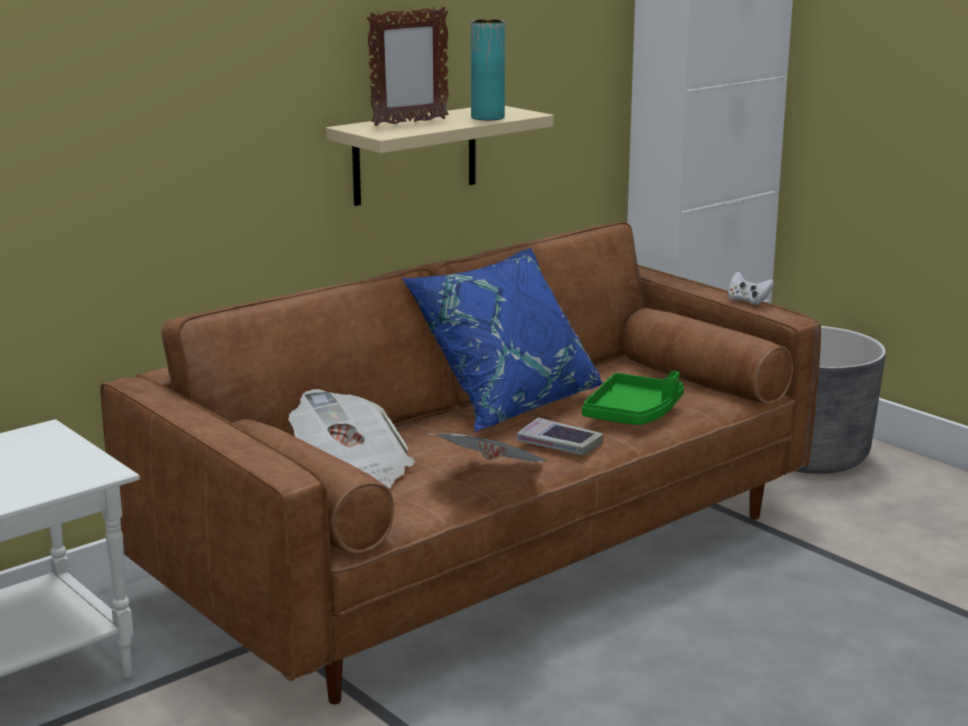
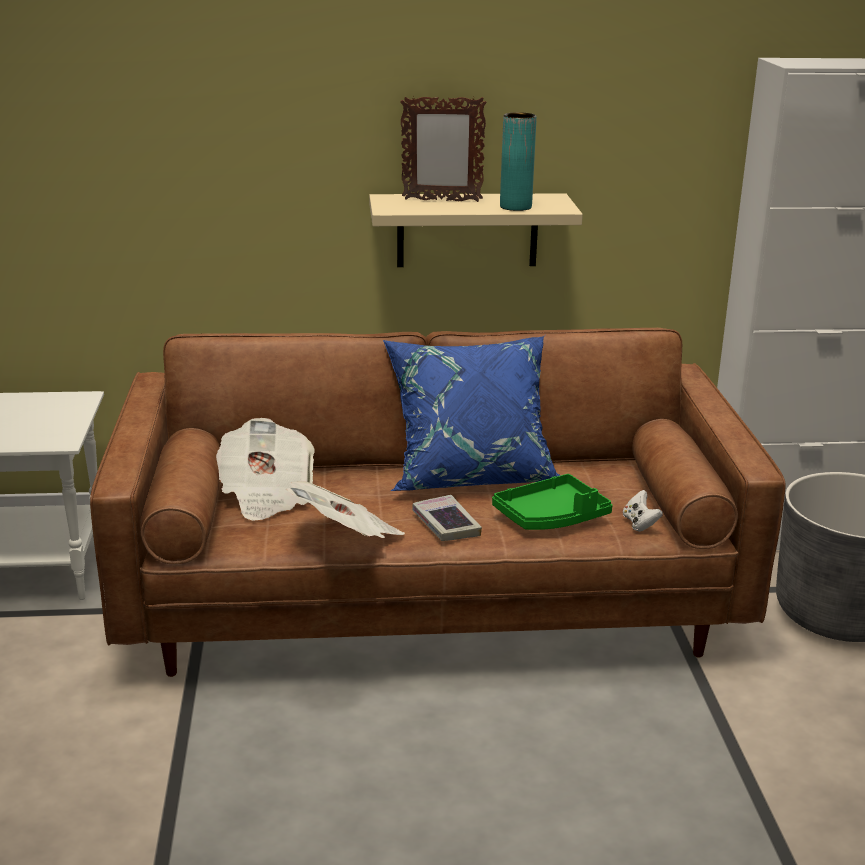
camera: 35 degrees right, 5 degrees up
white game controller [728,272,775,305] -> white game controller moved to [623,490,663,532]

